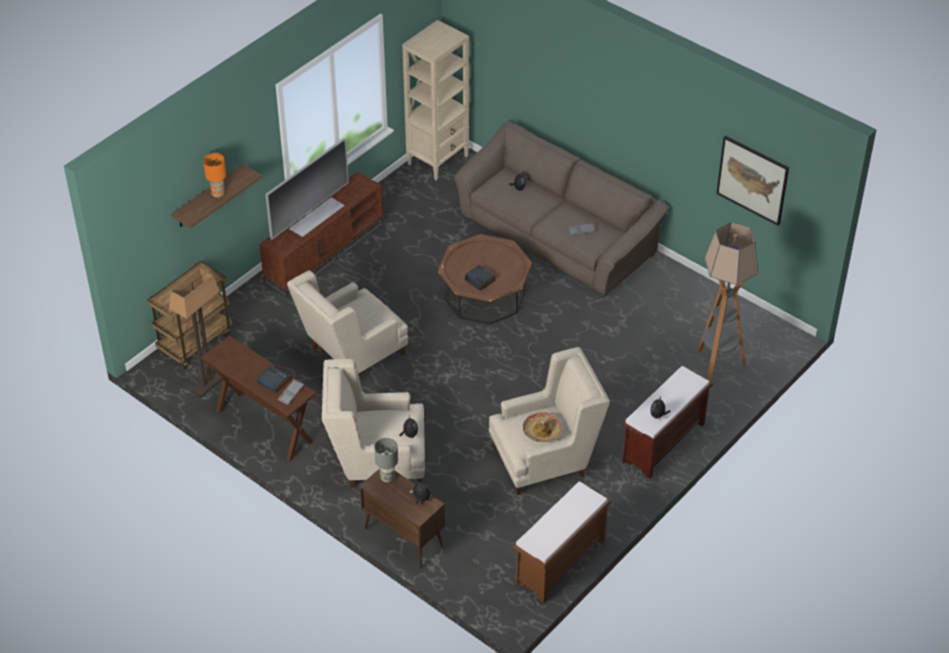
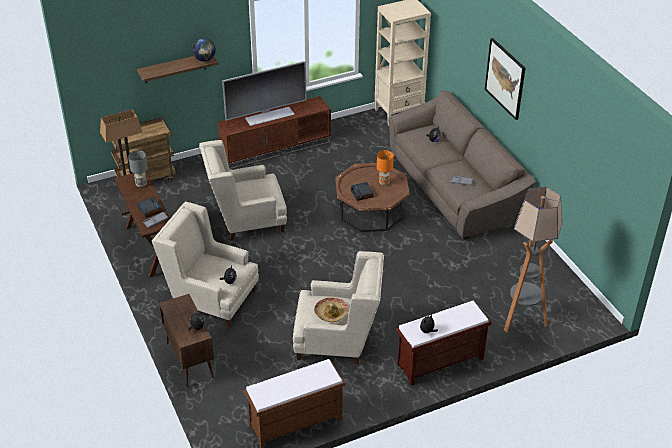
camera: 25 degrees right, 5 degrees down
orange table lamp [203,153,226,198] -> orange table lamp moved to [377,150,394,186]
grey table lamp [374,438,398,483] -> grey table lamp moved to [128,150,148,188]
picture [716,135,789,226] -> picture moved to [485,38,525,120]
none -> globe [192,38,216,62]

